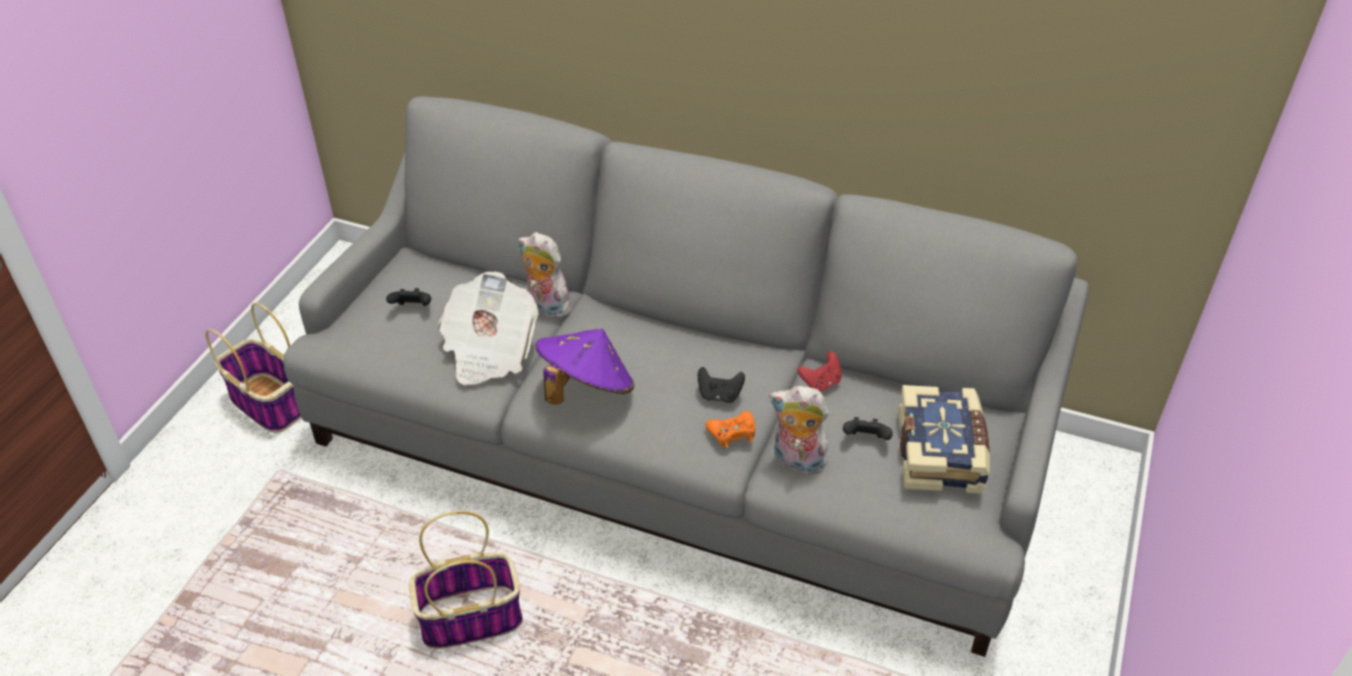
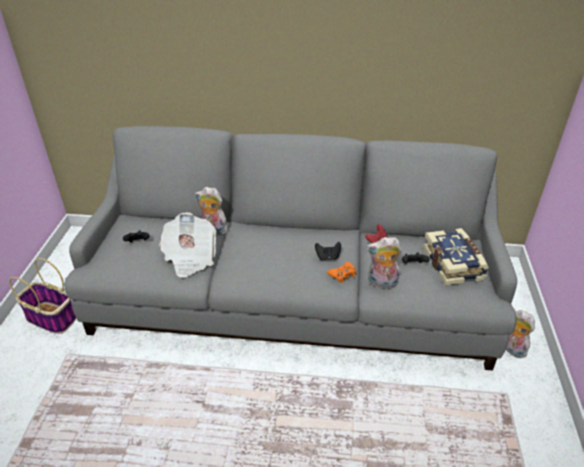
camera: 15 degrees left, 5 degrees down
basket [409,511,523,649] -> none
purple hat [535,329,634,405] -> none
none -> plush toy [506,310,535,358]

